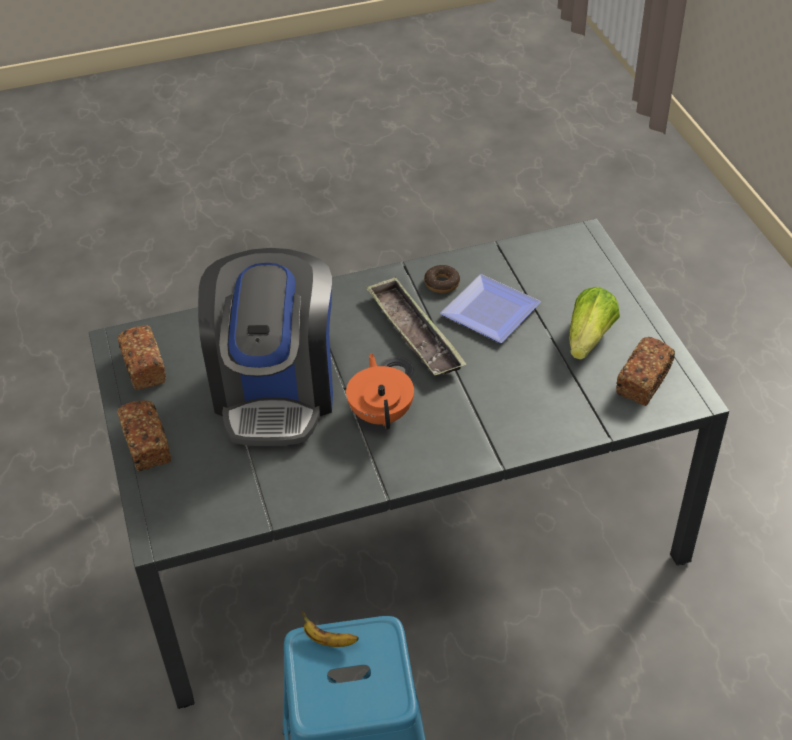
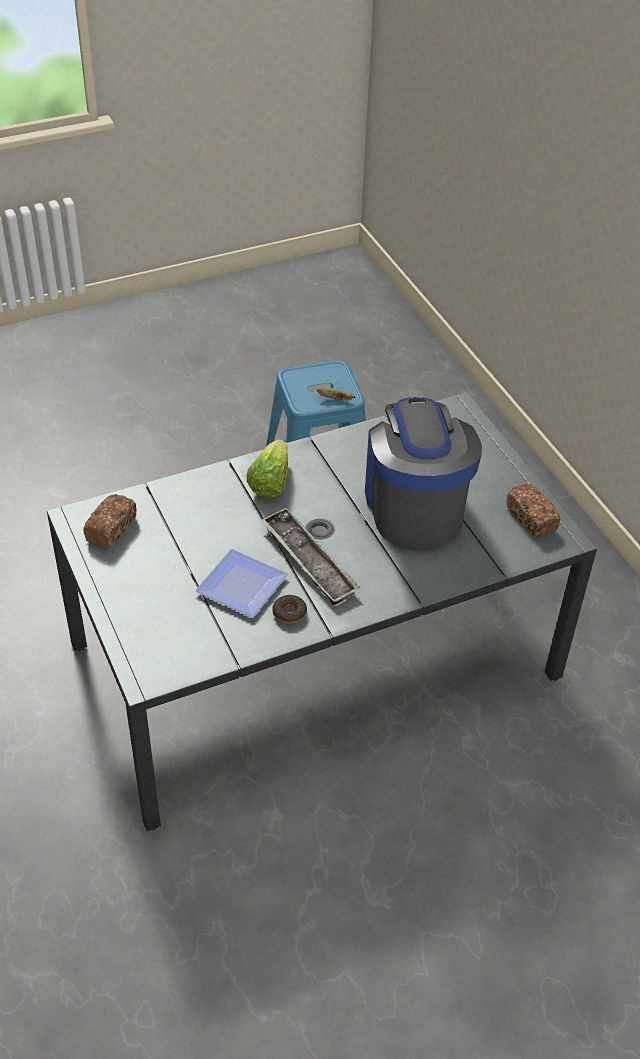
camera: 170 degrees right, 0 degrees up
bread [117,401,171,471] -> none
orange teapot [346,353,414,430] -> none
lettuce [569,287,620,360] -> lettuce moved to [247,440,288,498]

